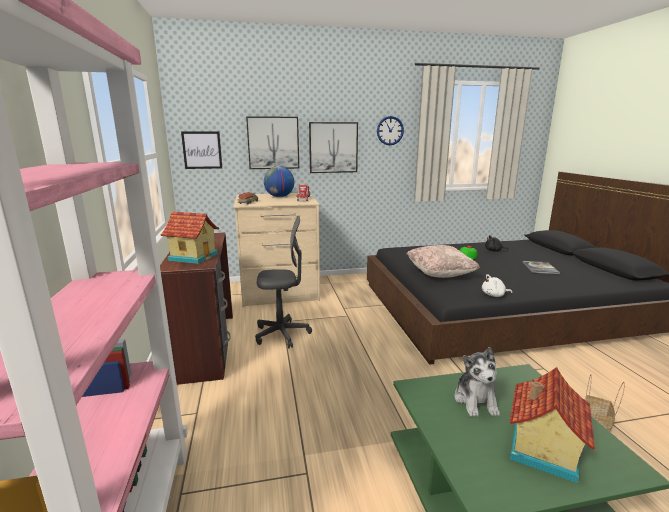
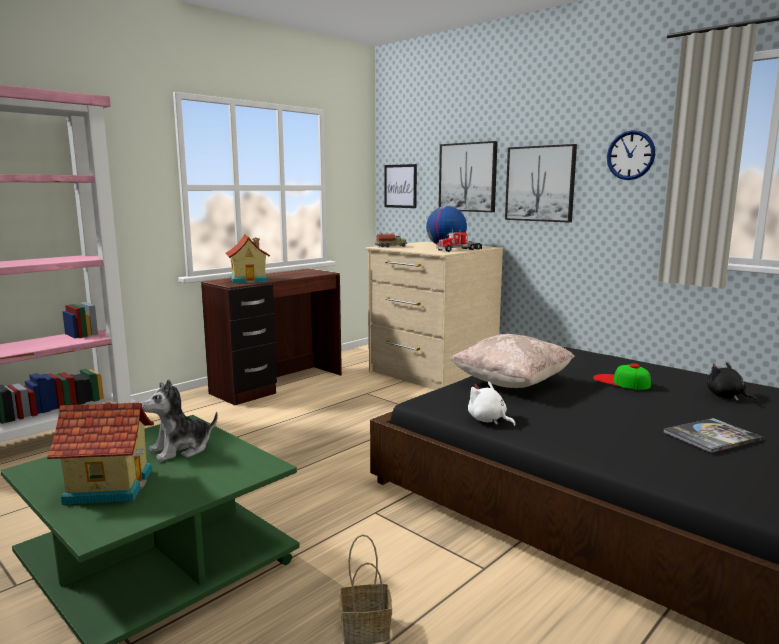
camera: 55 degrees right, 5 degrees down
grey office chair [255,216,312,348] -> none

